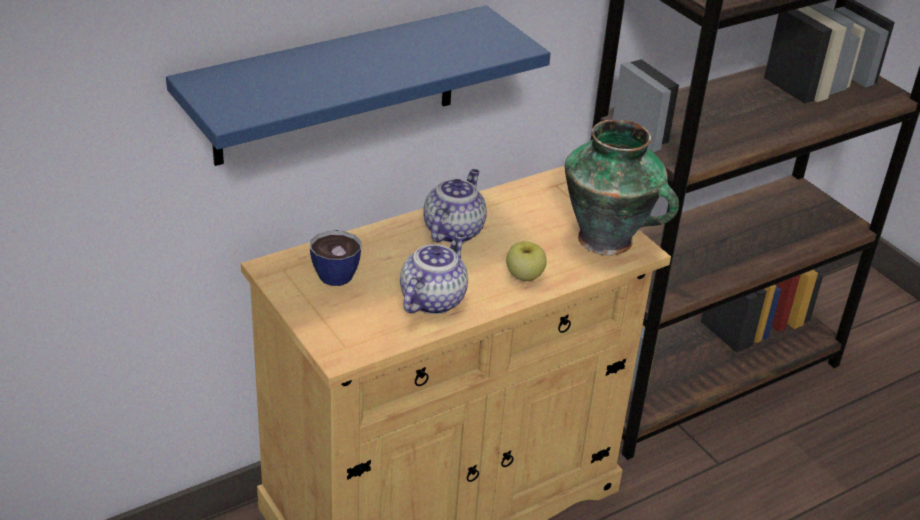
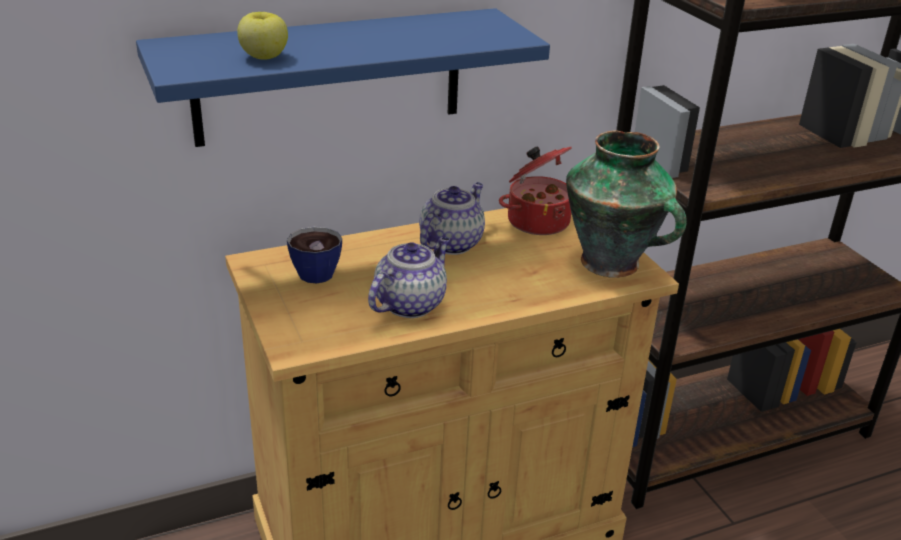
camera: 10 degrees right, 5 degrees down
apple [506,241,547,281] -> apple moved to [237,12,288,60]
none -> cooking pot [499,146,572,235]

